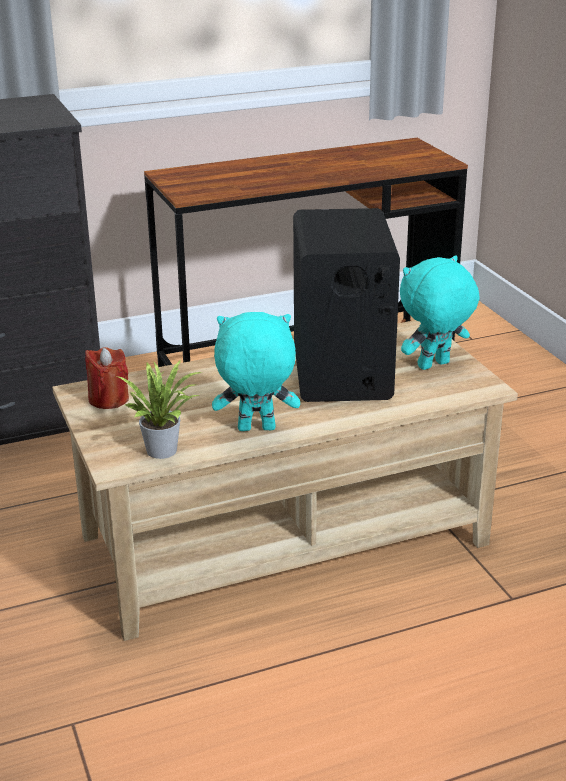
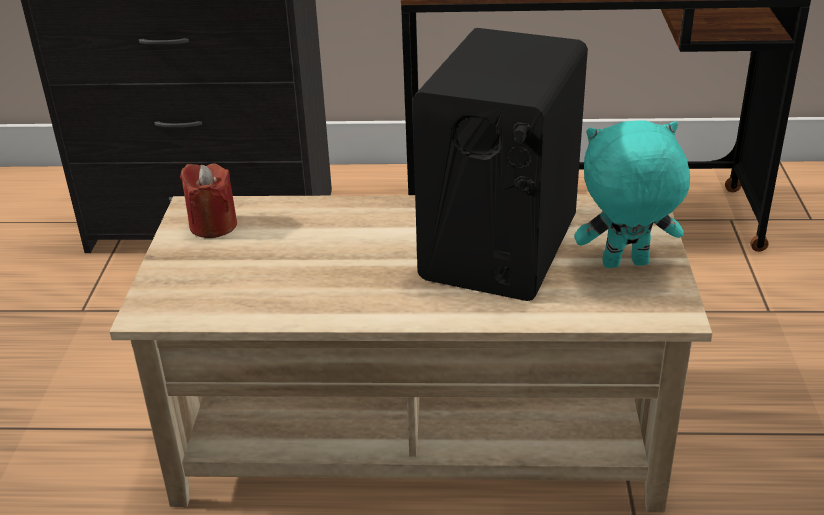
camera: 25 degrees right, 5 degrees up
potted plant [117,360,201,459] -> none
turquoise plush toy [212,312,300,431] -> none

